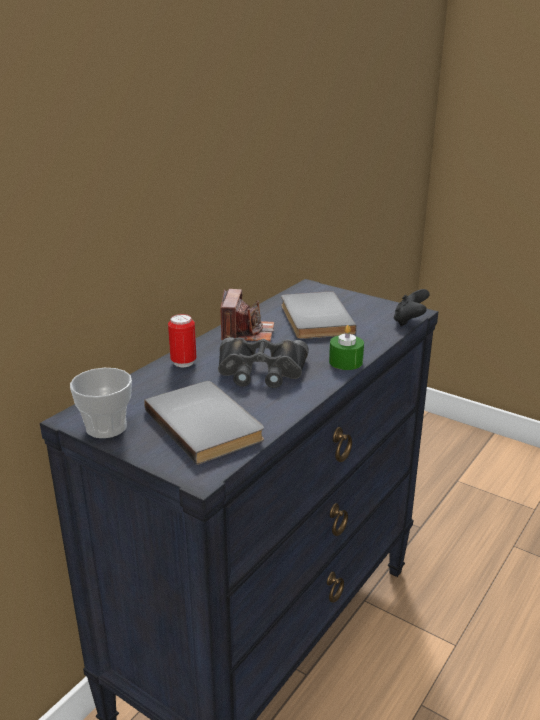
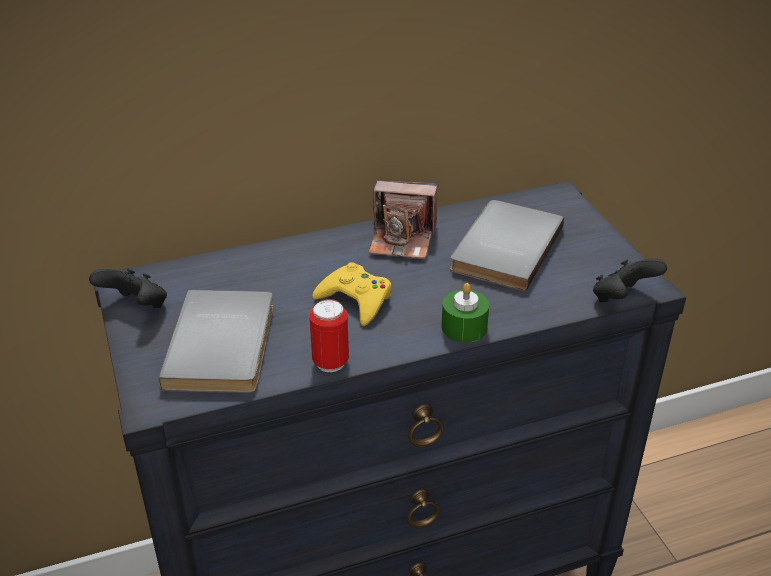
camera: 35 degrees right, 10 degrees up
cup [70,368,132,438] -> black game controller [89,269,167,308]
can [168,314,196,367] -> can moved to [309,299,349,372]
black binoculars [218,337,309,388] -> yellow game controller [312,262,391,326]
camera [221,289,274,341] -> camera turned 60 degrees clockwise [368,181,437,259]

